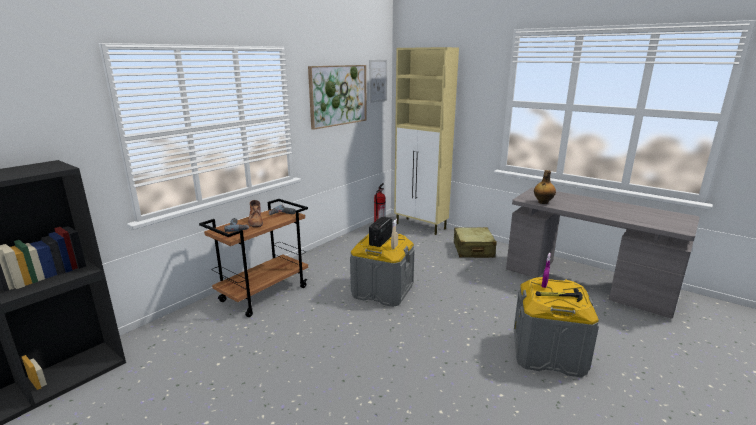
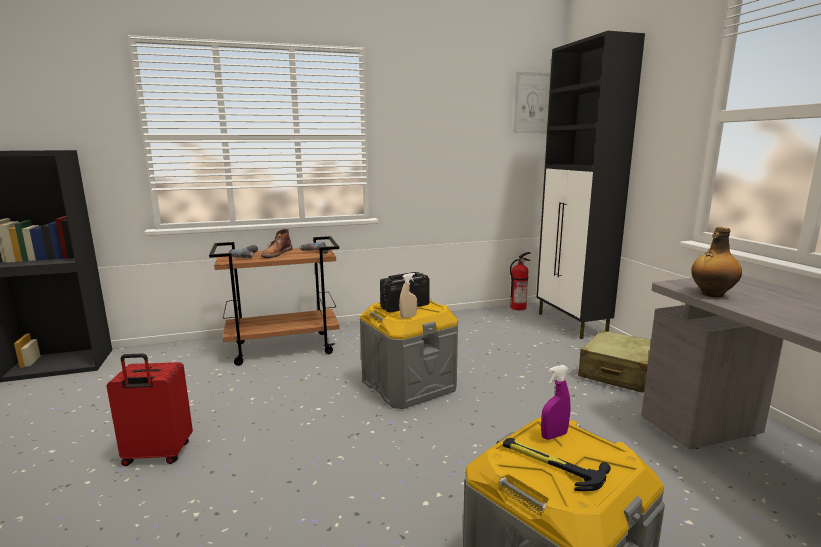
camera: 35 degrees right, 5 degrees down
picture [308,65,367,130] -> none
beige cabinet [394,47,459,235] -> black cabinet [536,31,645,339]
none -> red suitcase [106,354,193,466]

